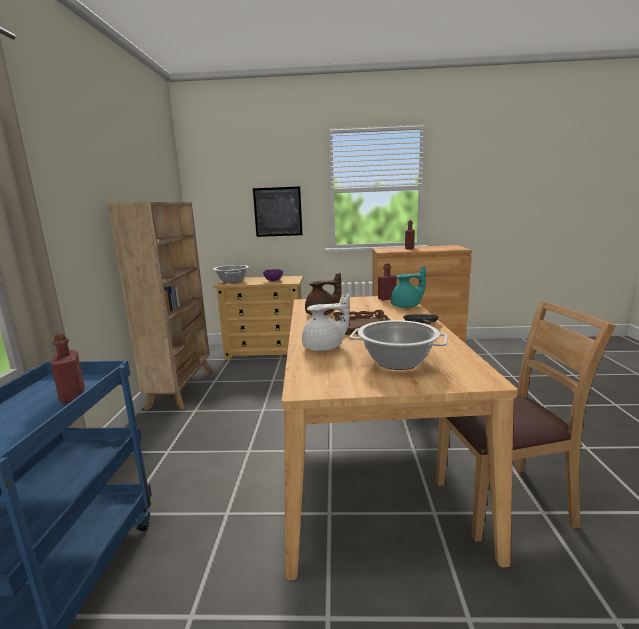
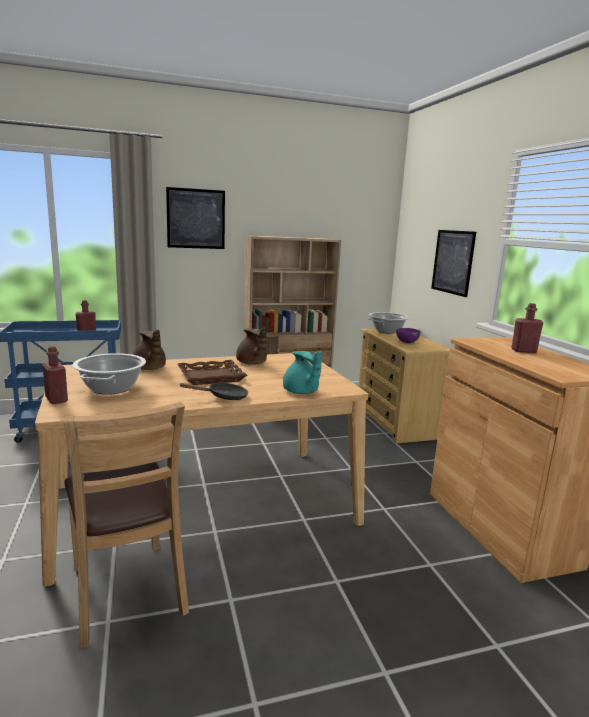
camera: 70 degrees right, 0 degrees up
white teapot [302,293,350,351] -> brown teapot [133,330,166,370]
red bottle [378,263,397,300] -> red bottle moved to [42,346,68,404]
none -> picture [166,187,225,249]

